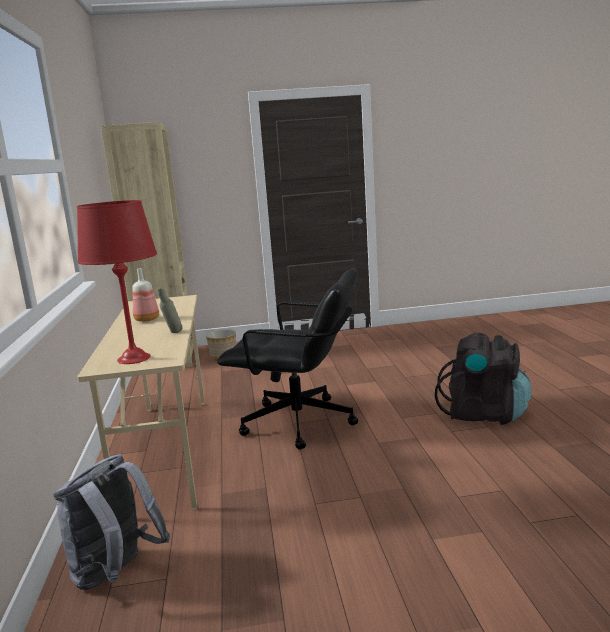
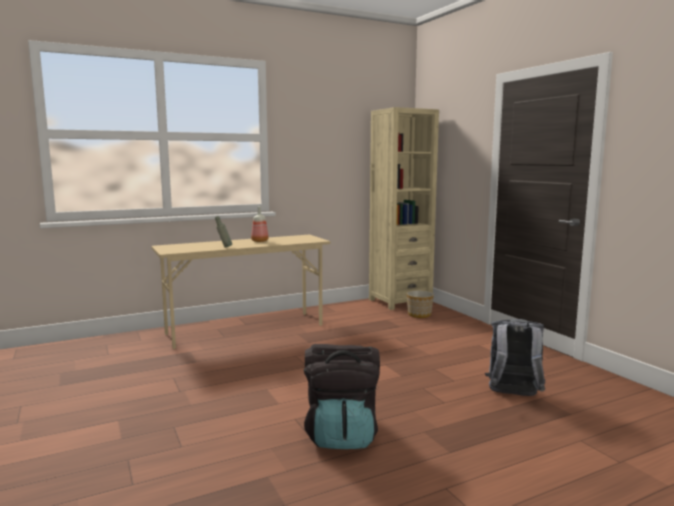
camera: 70 degrees right, 5 degrees down
grey backpack [53,454,170,590] -> grey backpack moved to [485,319,545,396]
red table lamp [77,200,157,364] -> none
black office chair [217,268,358,449] -> none

